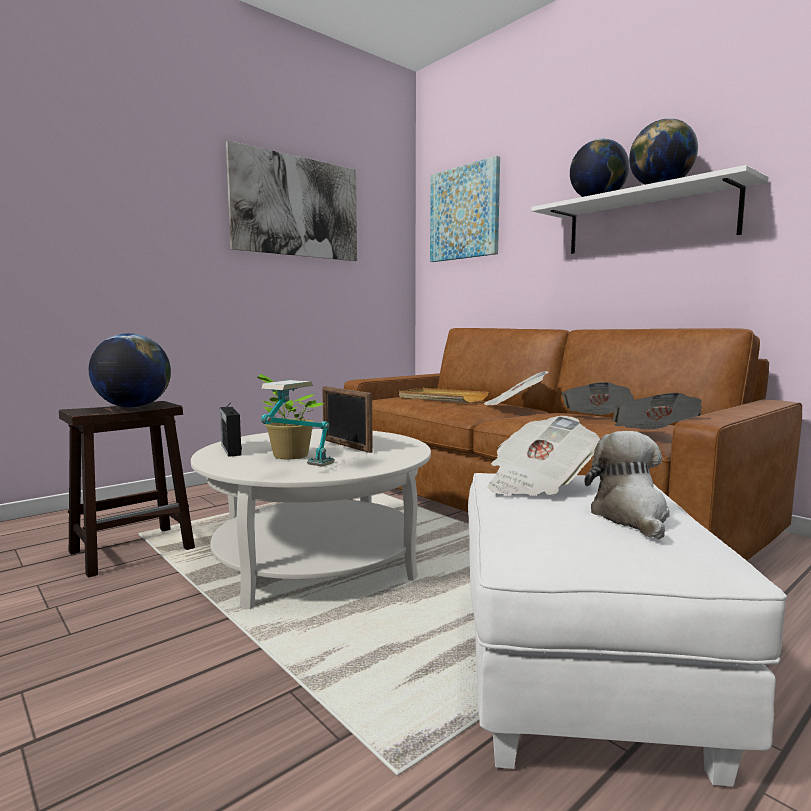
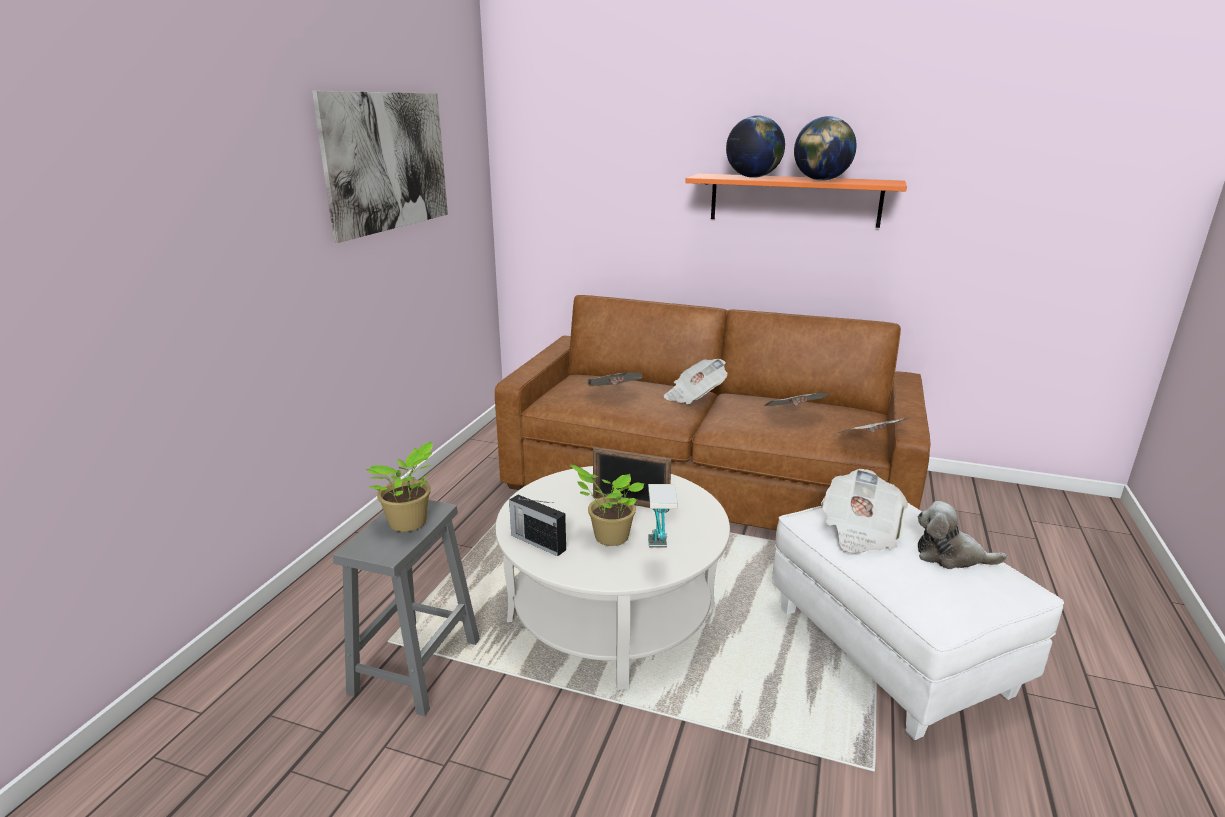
camera: 30 degrees left, 15 degrees up
brown stool [59,401,195,578] -> grey stool [333,500,480,716]
globe [89,333,171,408] -> potted plant [366,441,433,532]
beige tray [399,388,489,403] -> newspaper [587,372,643,386]
picture [430,156,500,262] -> none
white shelf [531,165,769,254] -> orange shelf [685,174,907,228]
plush toy [584,431,670,539] -> plush toy turned 45 degrees counterclockwise [917,501,1007,569]

